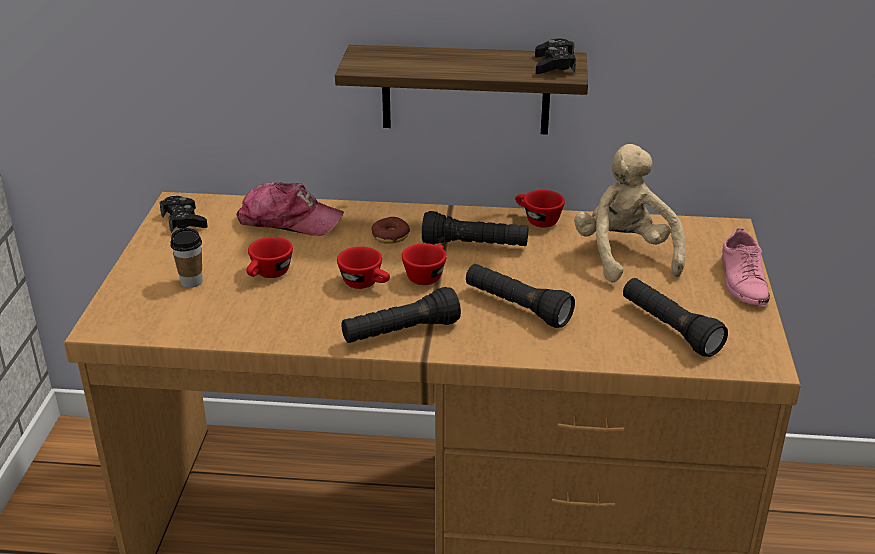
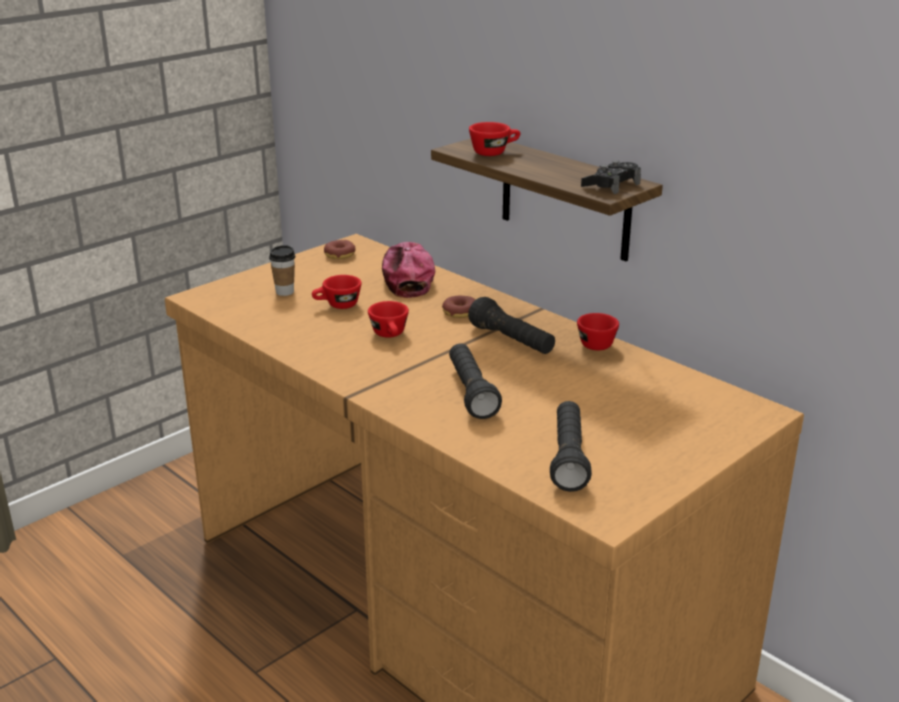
camera: 40 degrees right, 5 degrees down
black game controller [159,196,208,233] -> donut [324,240,355,259]
cap [237,182,344,236] -> cap turned 150 degrees counterclockwise [382,242,435,298]
black flashlight [341,287,461,343] -> none
red cup [402,243,447,285] -> red cup moved to [469,122,520,156]
beige plush toy [574,144,686,282] -> none
pink shoe [722,228,770,305] -> none

